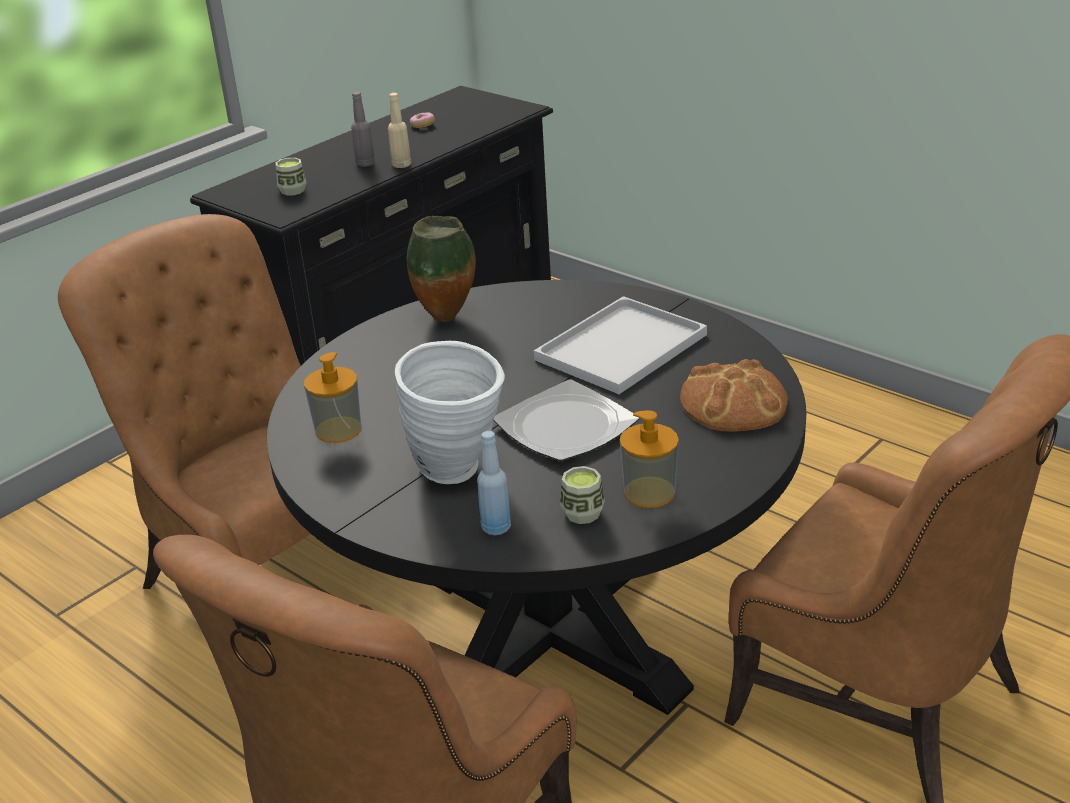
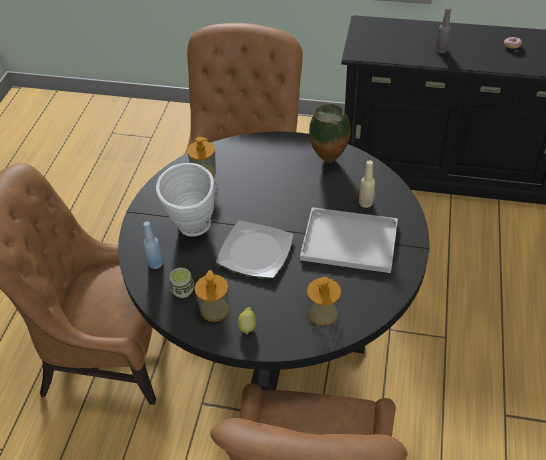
camera: 60 degrees right, 15 degrees up
cup [276,158,306,196] -> none
beige bottle [388,93,411,168] -> beige bottle moved to [359,160,375,208]
bread [680,359,788,432] -> soap dispenser [307,277,341,326]
none -> lemon [238,307,256,335]

